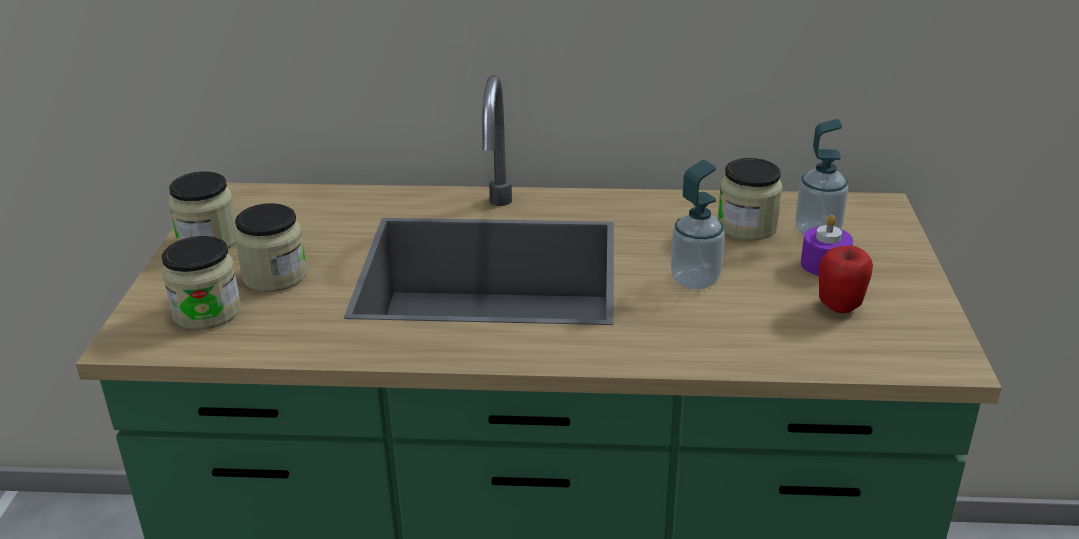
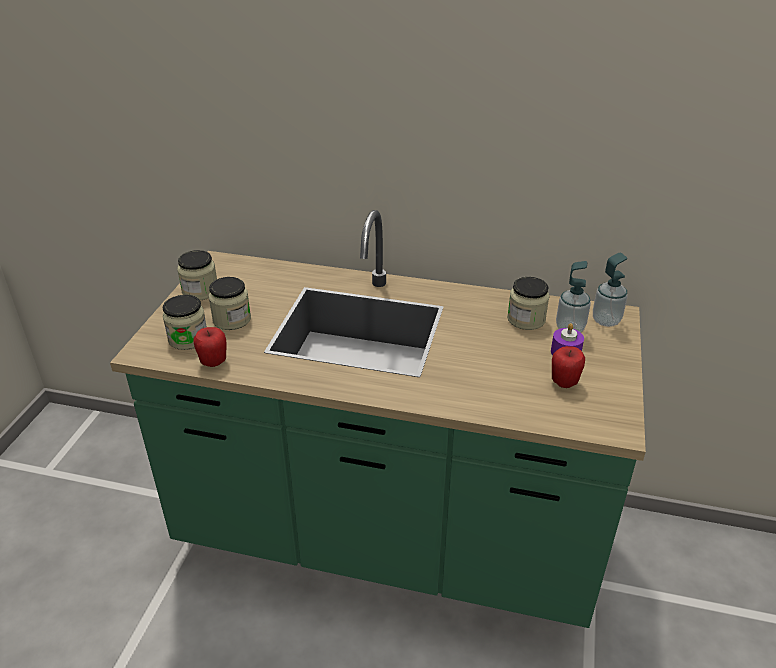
camera: 10 degrees right, 5 degrees up
soap dispenser [671,160,725,290] -> soap dispenser moved to [593,253,628,327]
none -> apple [194,327,226,367]

